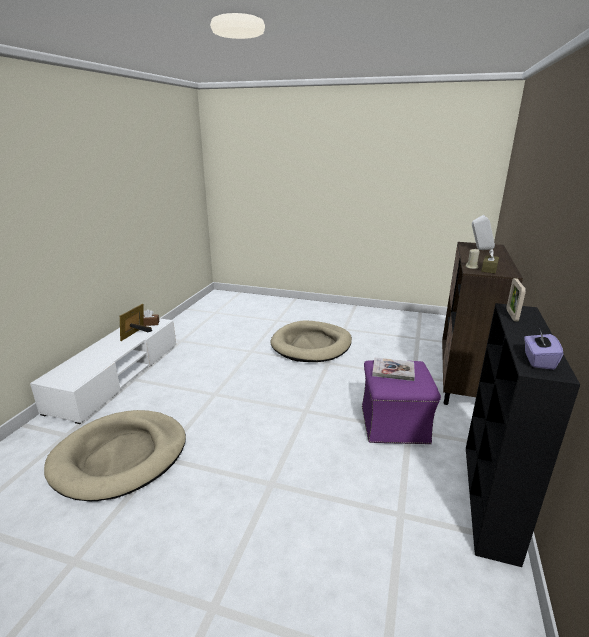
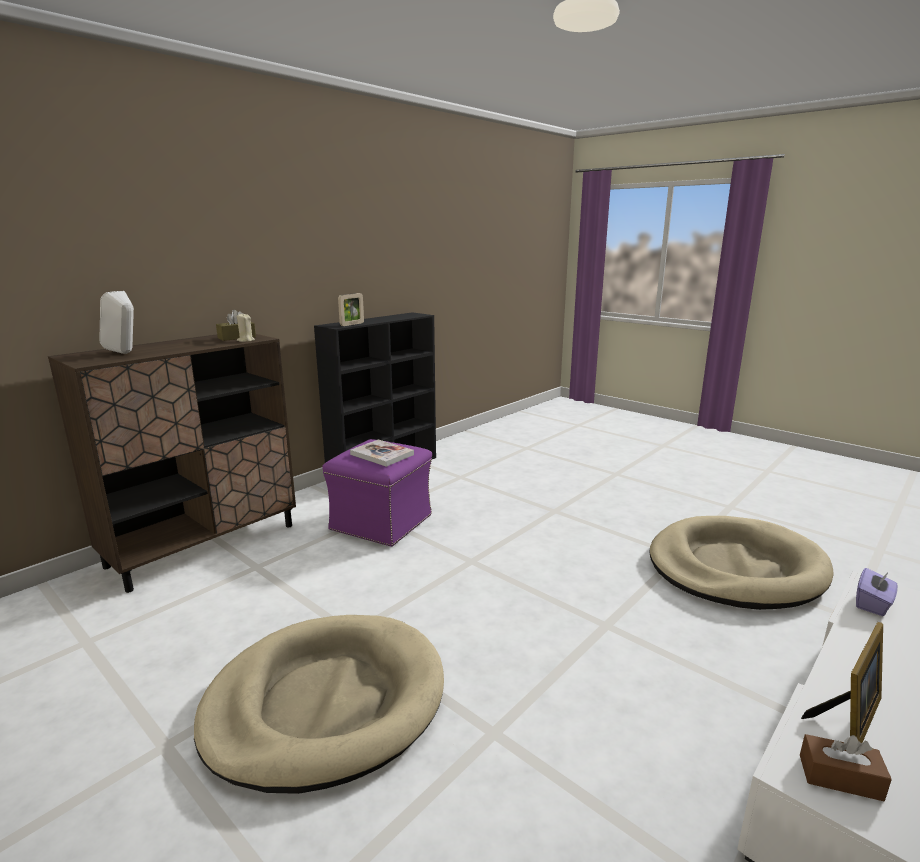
camera: 155 degrees left, 5 degrees down
purple tissue box [524,330,563,370] -> purple tissue box moved to [856,568,898,616]

